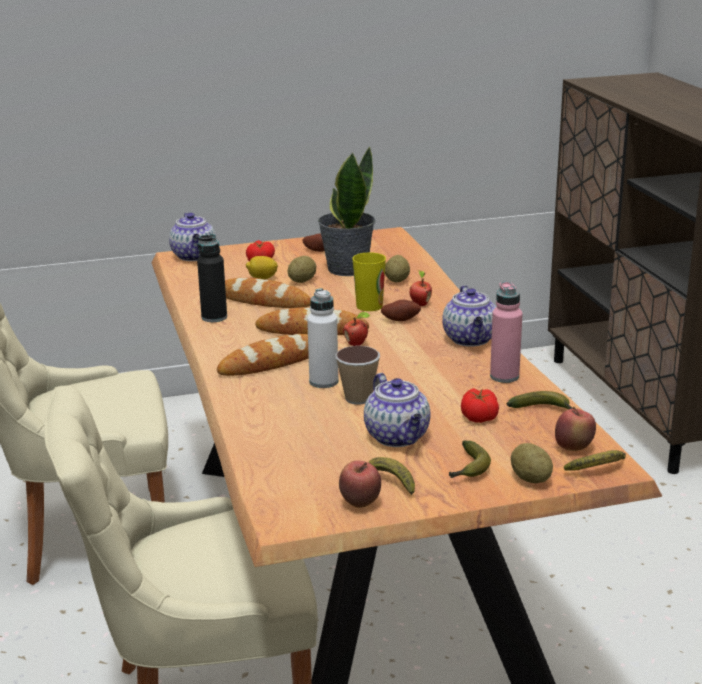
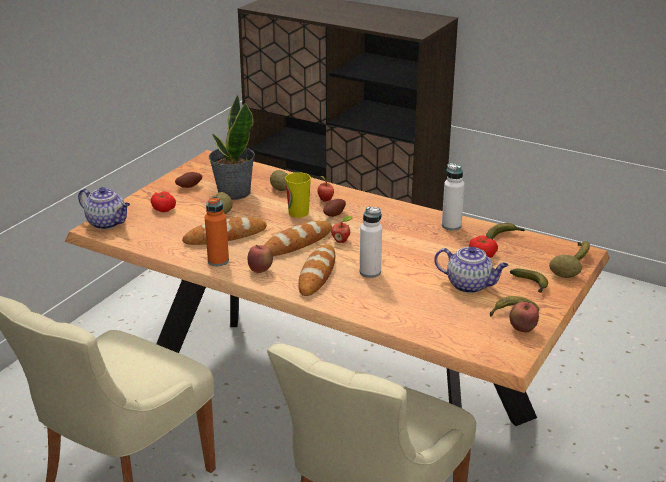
camera: 45 degrees left, 5 degrees up
black bottle [197,234,227,322] -> orange bottle [205,196,229,266]
lemon [246,256,278,279] -> none
cup [335,346,380,405] -> none
teapot [442,285,496,347] -> none
pink bottle [490,281,523,383] -> white bottle [442,163,465,231]
apple [555,407,596,451] -> apple moved to [248,245,273,273]

